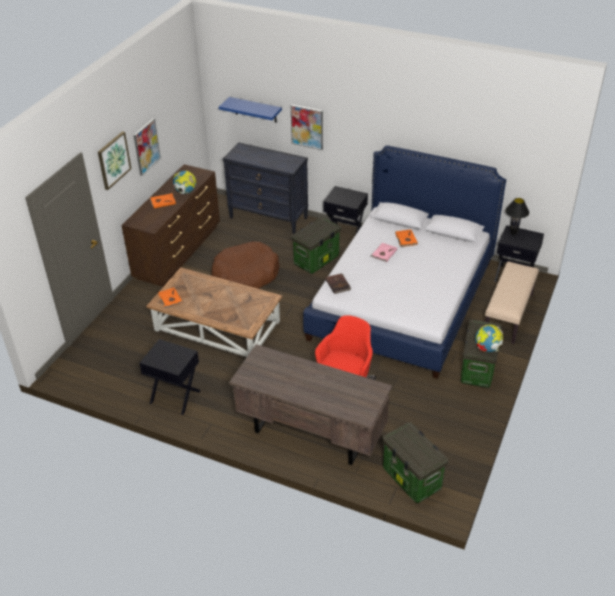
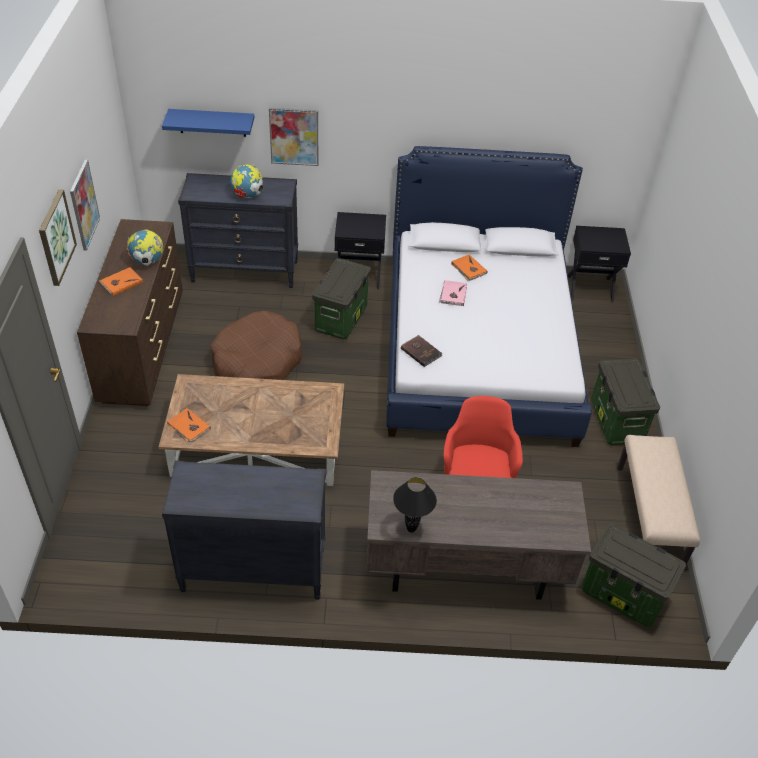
camera: 25 degrees left, 5 degrees up
black nightstand [139,339,201,415] -> black dresser [162,461,326,599]
globe [475,325,503,352] -> globe moved to [230,164,263,198]
beige bench [485,261,539,344] -> beige bench moved to [617,435,700,564]
black table lamp [505,198,529,235] -> black table lamp moved to [393,477,437,533]

